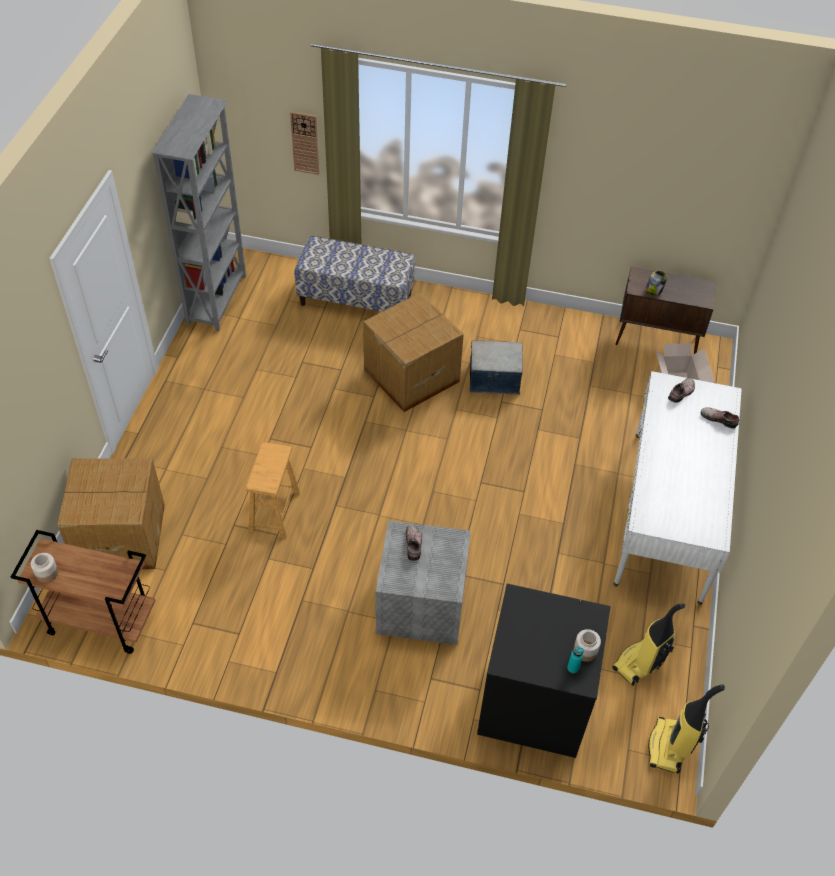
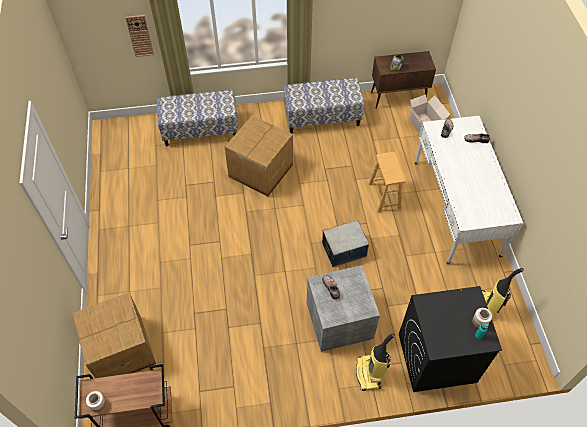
camera: 20 degrees left, 5 degrees up
grey bookcase [151,94,246,331] -> none
brown stool [246,442,300,538] -> brown stool moved to [369,152,406,212]
storage box [470,340,523,395] -> storage box moved to [322,220,369,267]
vacuum cleaner [648,684,725,774] -> vacuum cleaner moved to [356,333,395,391]
none -> bench [284,78,365,133]

